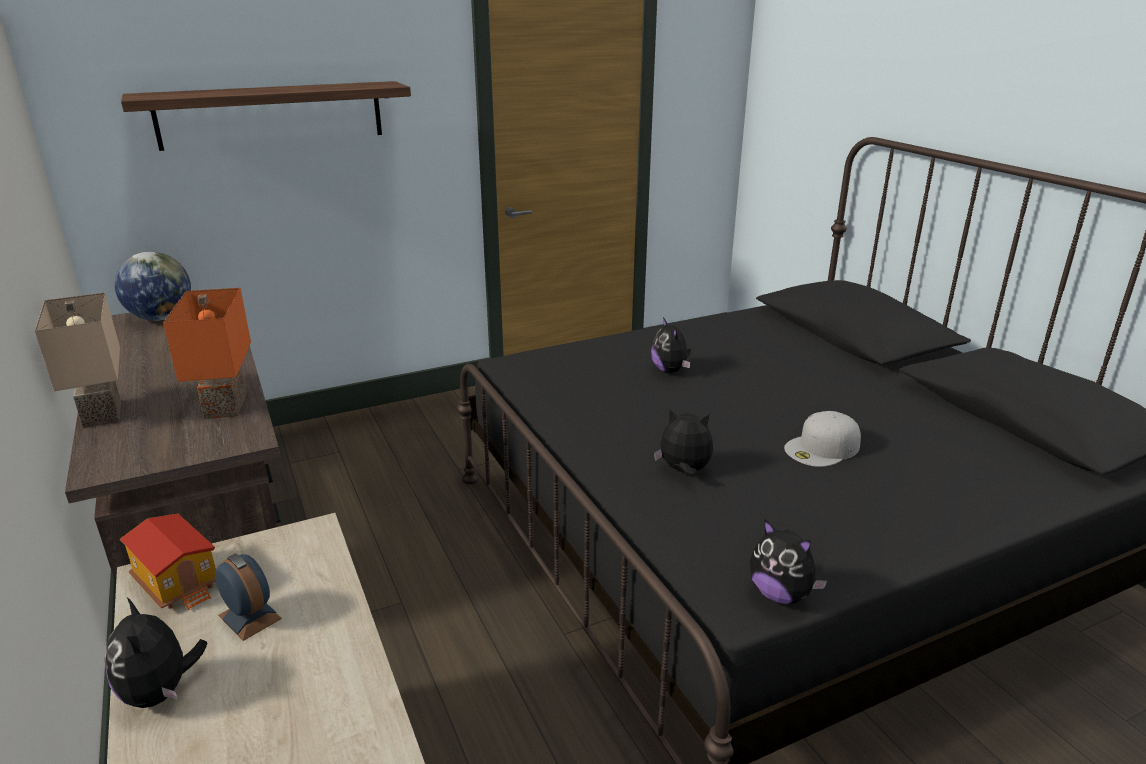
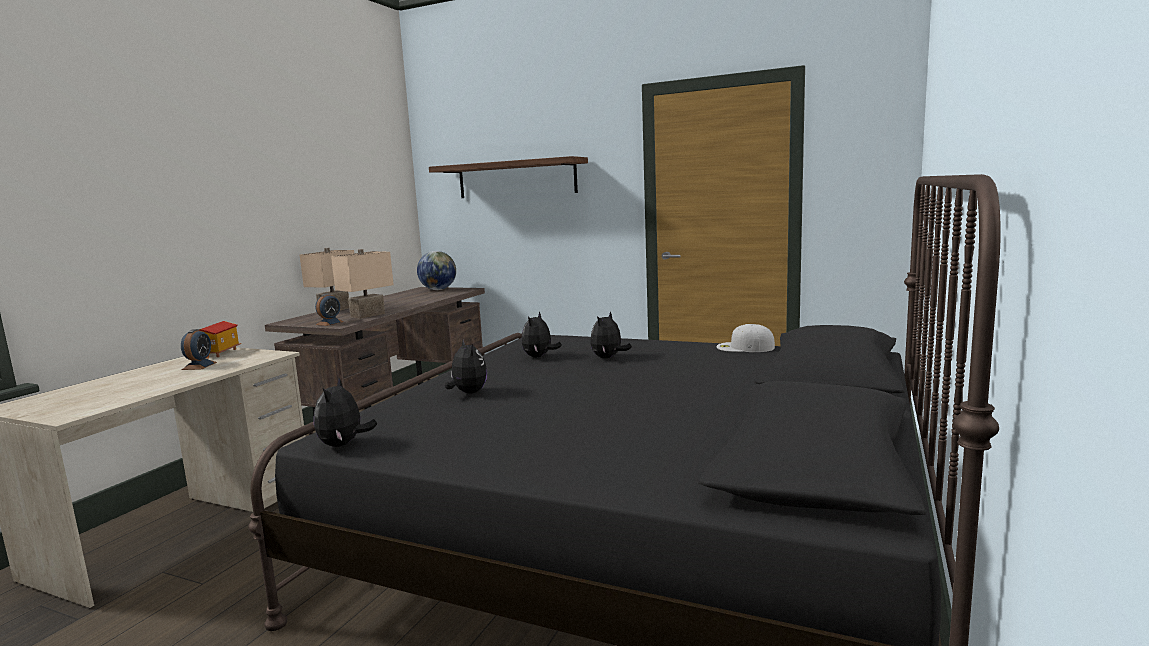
camera: 50 degrees right, 15 degrees down
plush toy [105,597,208,708] -> plush toy moved to [521,312,562,357]
orange table lamp [163,288,251,419] -> beige table lamp [331,249,394,319]
white cap [784,411,861,467] -> white cap moved to [716,324,775,352]
none -> alarm clock [315,294,344,326]

